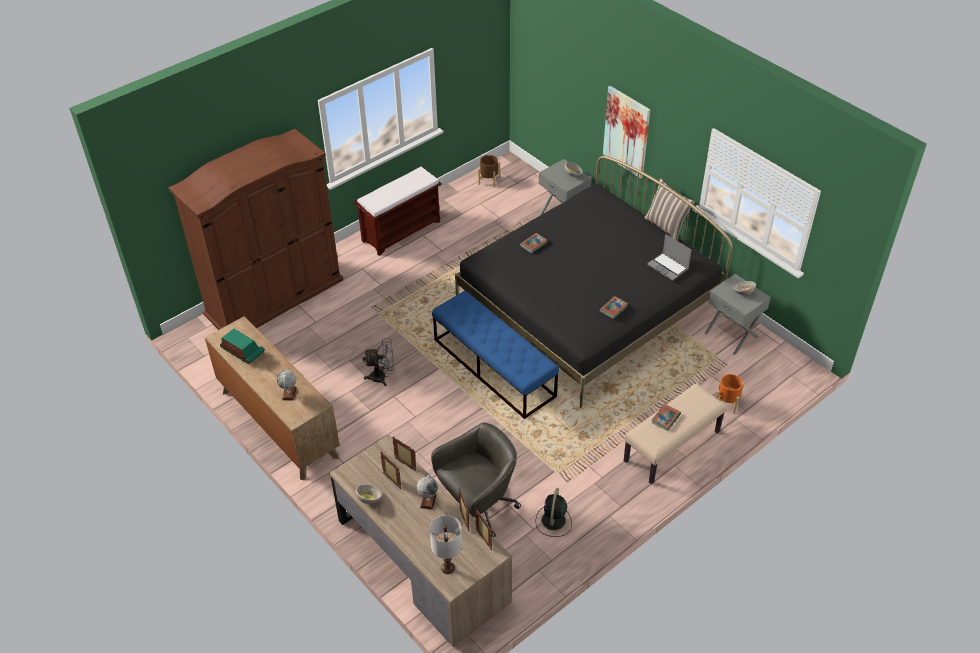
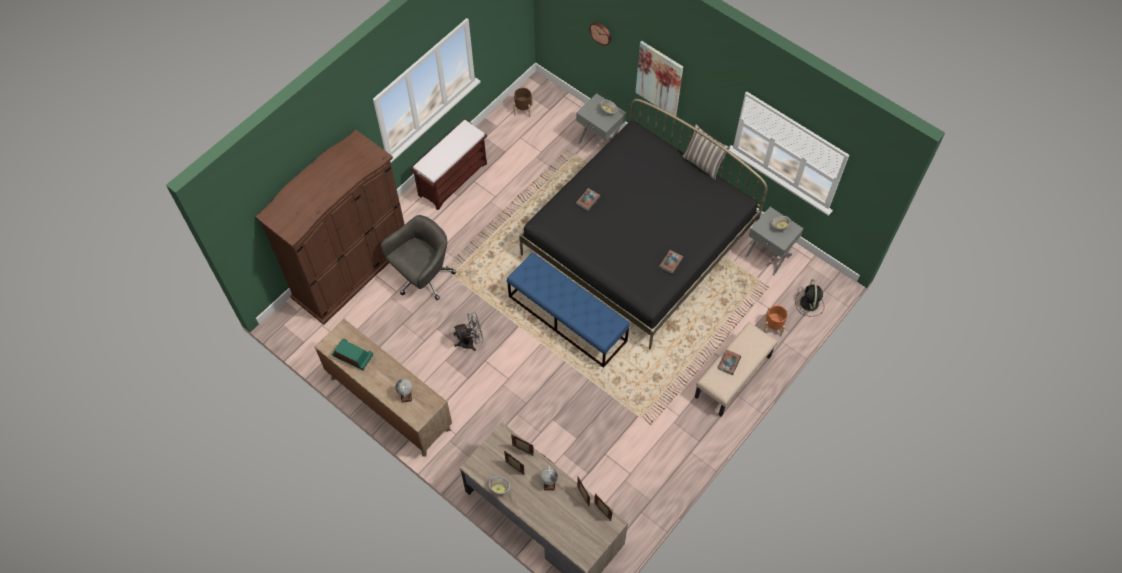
camera: 10 degrees left, 15 degrees up
white table lamp [430,515,462,574] -> none
grey office chair [431,423,521,537] -> grey office chair moved to [381,215,456,300]
black fan [535,488,572,537] -> black fan moved to [795,279,824,316]
laptop [647,234,691,281] -> none
none -> wall clock [589,22,611,46]

